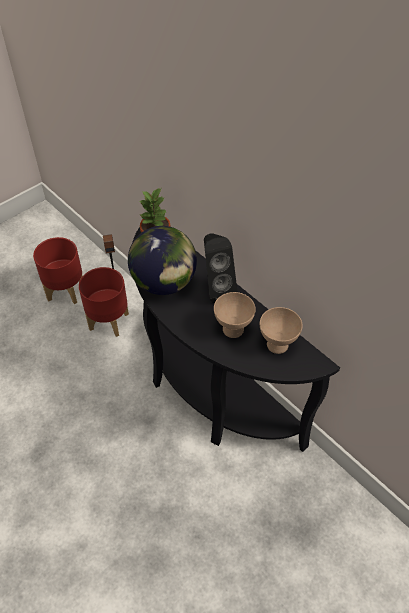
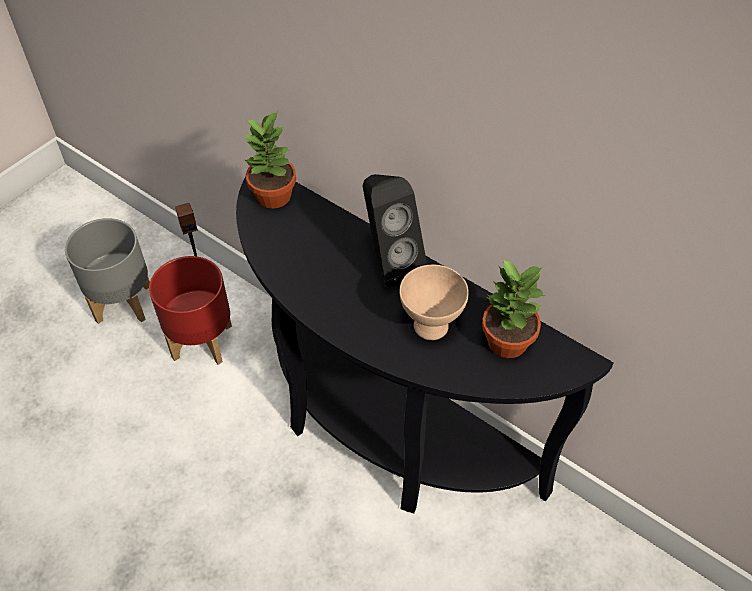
camera: 10 degrees left, 0 degrees up
red planter [33,237,83,304] -> grey planter [65,218,150,324]
globe [128,226,197,295] -> none
beige bowl [260,307,303,354] -> potted plant [482,259,545,358]

